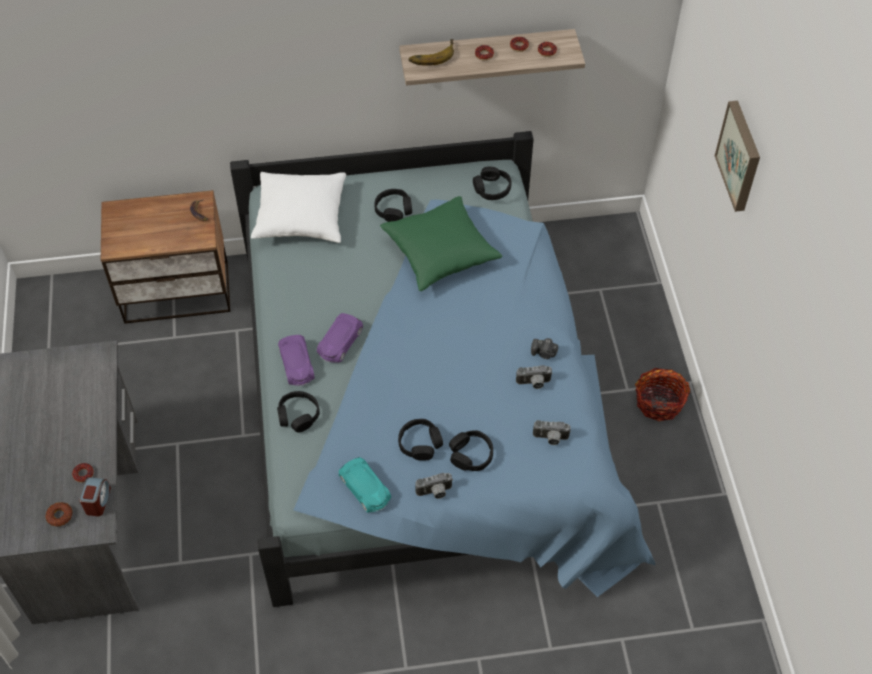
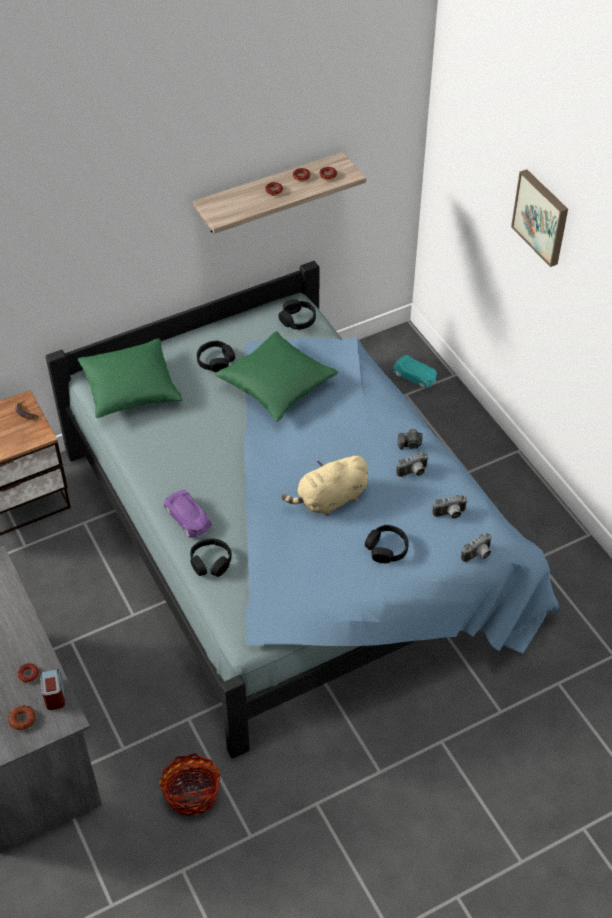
camera: 20 degrees left, 5 degrees down
white pillow [251,172,346,243] -> green pillow [78,338,183,418]
purple toy car [317,313,363,363] -> none
turquoise toy car [339,457,391,513] -> turquoise toy car moved to [393,355,437,388]
black headphones [398,419,443,461] -> none
banana [408,39,454,66] -> none
camera [415,473,453,499] -> camera moved to [461,533,492,562]
basket [635,368,690,422] -> basket moved to [158,753,221,817]
none -> beige plush toy [282,455,368,515]

